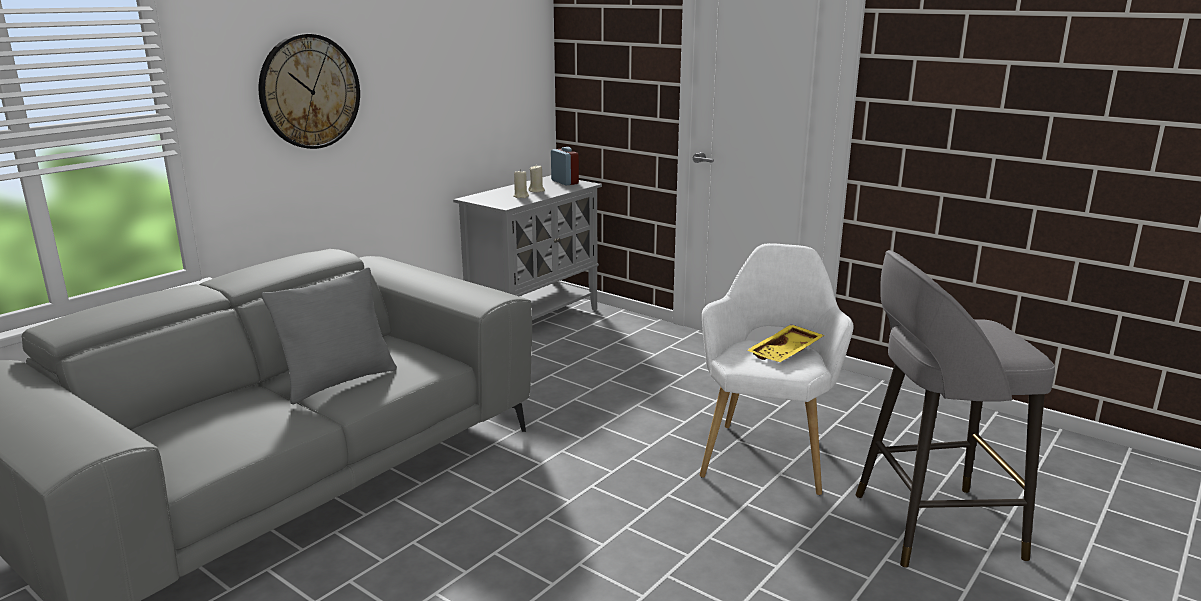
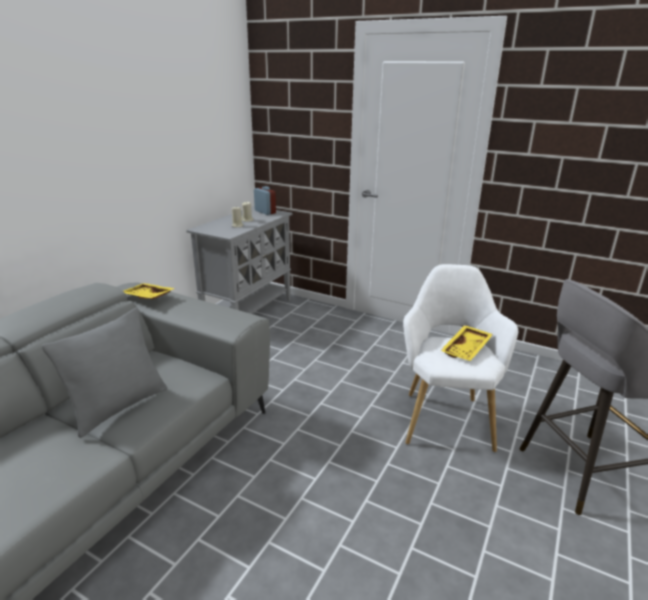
camera: 10 degrees left, 5 degrees up
wall clock [259,34,360,149] -> none
none -> yellow tray [123,283,175,299]

